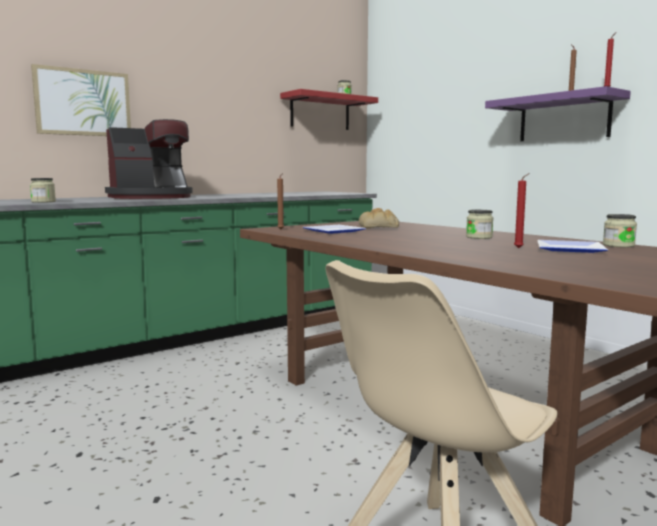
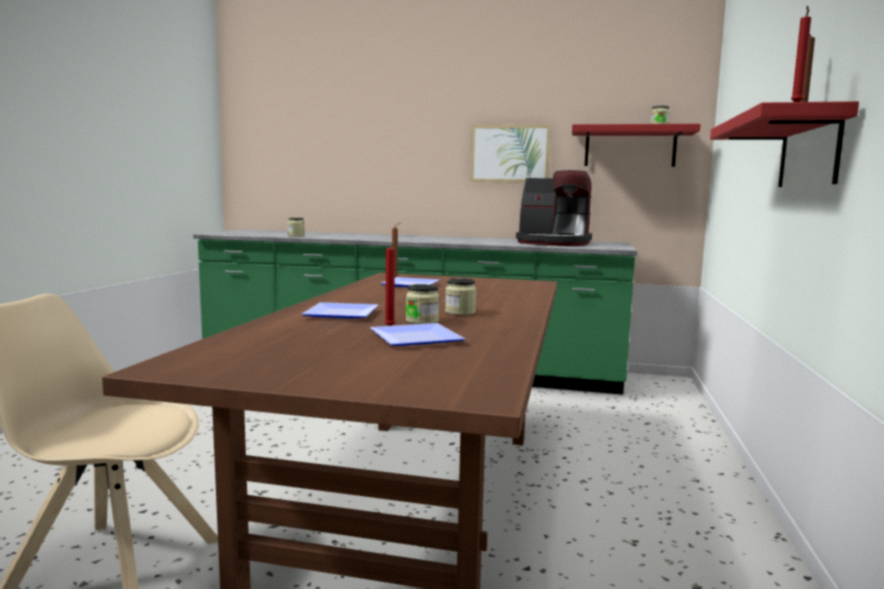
camera: 50 degrees right, 0 degrees up
picture [31,64,131,136] -> picture moved to [470,125,551,183]
coffee machine [105,119,193,199] -> coffee machine moved to [516,170,592,246]
bread [359,208,399,228] -> none
purple shelf [485,86,631,141] -> red shelf [710,101,859,187]
jar [603,214,637,247] -> jar moved to [406,284,439,324]
none -> plate [301,302,378,319]

